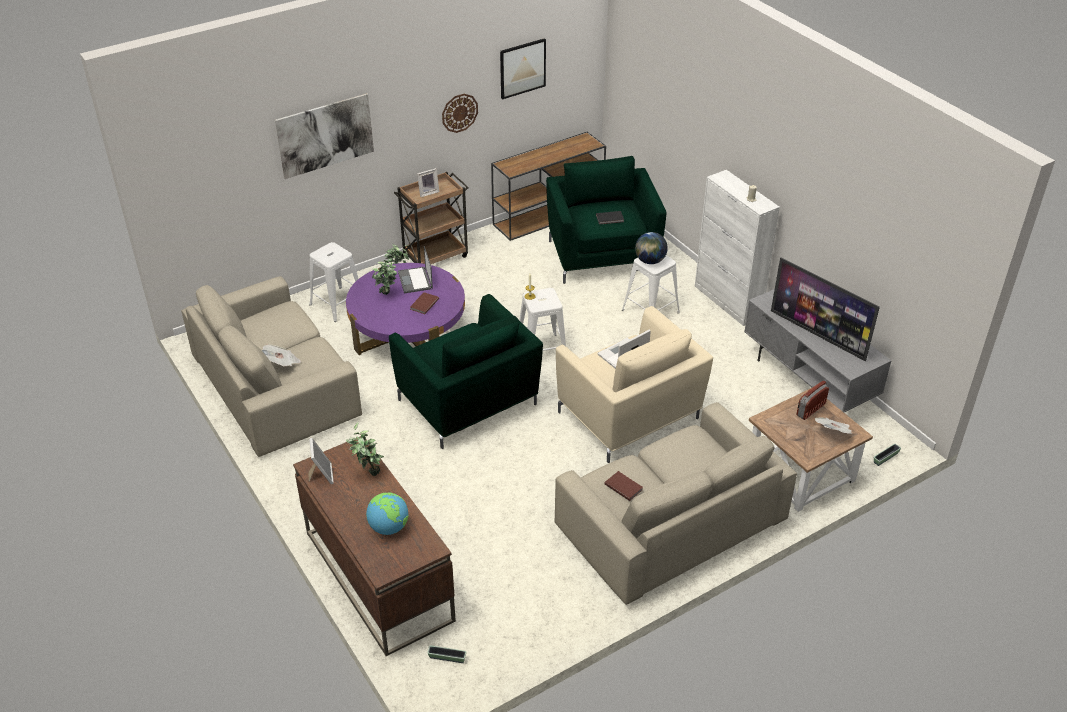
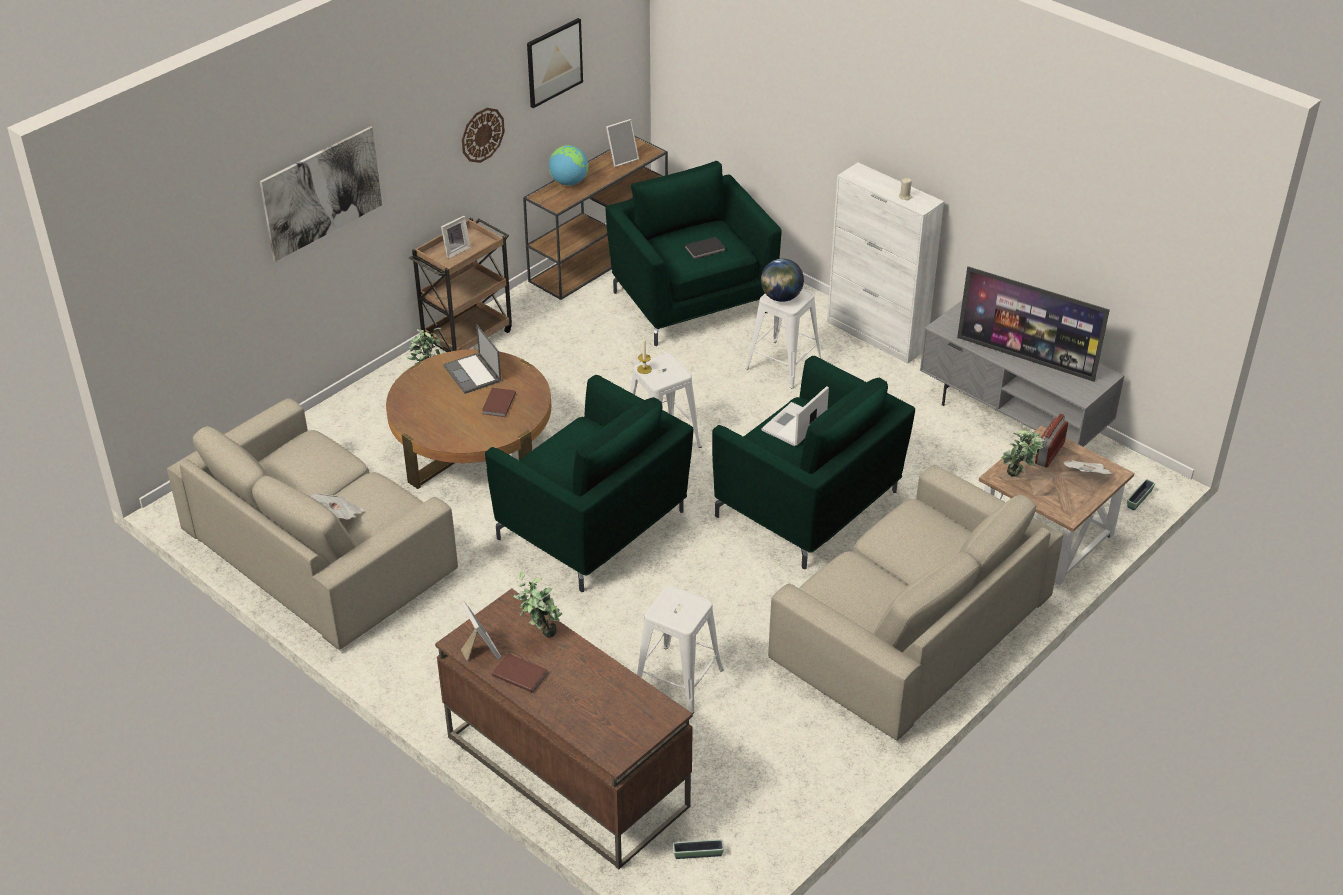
camera: 15 degrees left, 0 degrees up
white stool [309,242,358,322] -> white stool moved to [637,586,724,713]
purple coffee table [346,263,465,355] -> brown coffee table [386,349,551,489]
globe [366,492,409,535] -> globe moved to [549,145,589,186]
potted plant [372,261,397,295] -> potted plant moved to [1001,428,1045,477]
beige armchair [556,306,713,463] -> green armchair [712,356,915,569]
brown book [604,471,643,501] -> brown book moved to [492,653,548,693]
none -> picture frame [606,119,639,167]

